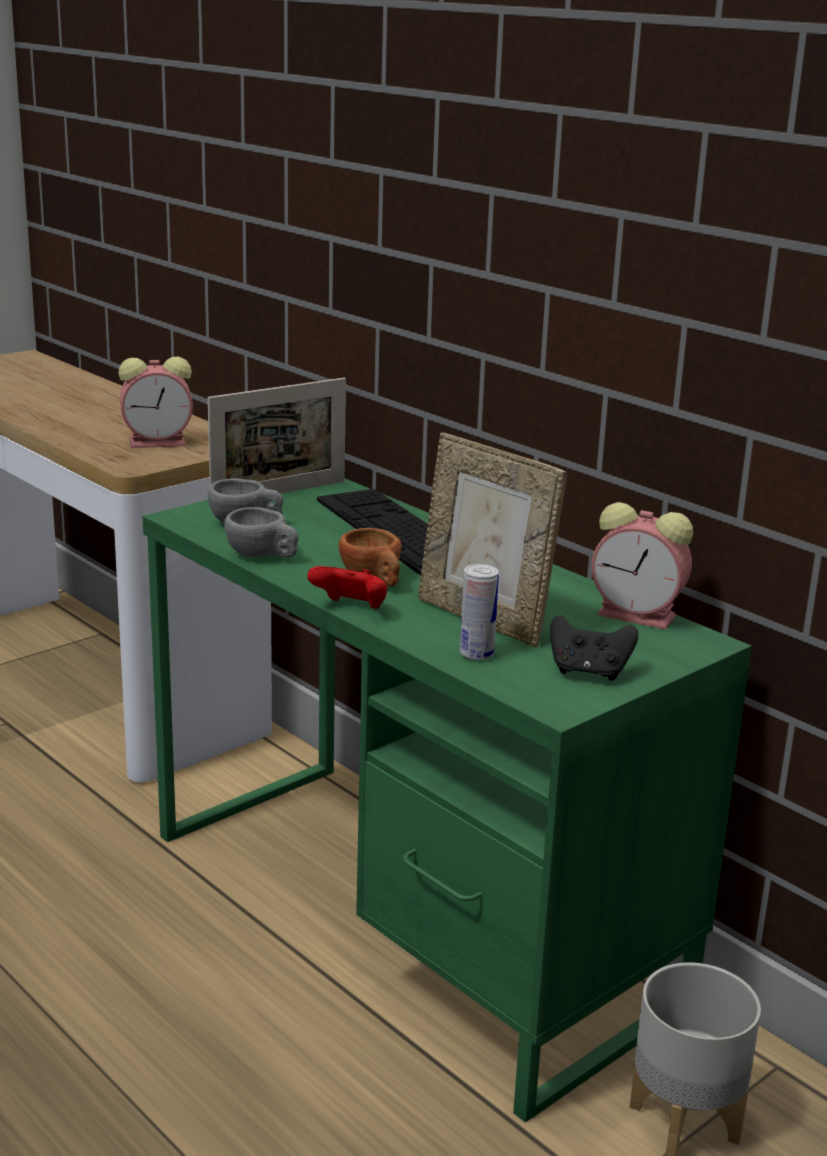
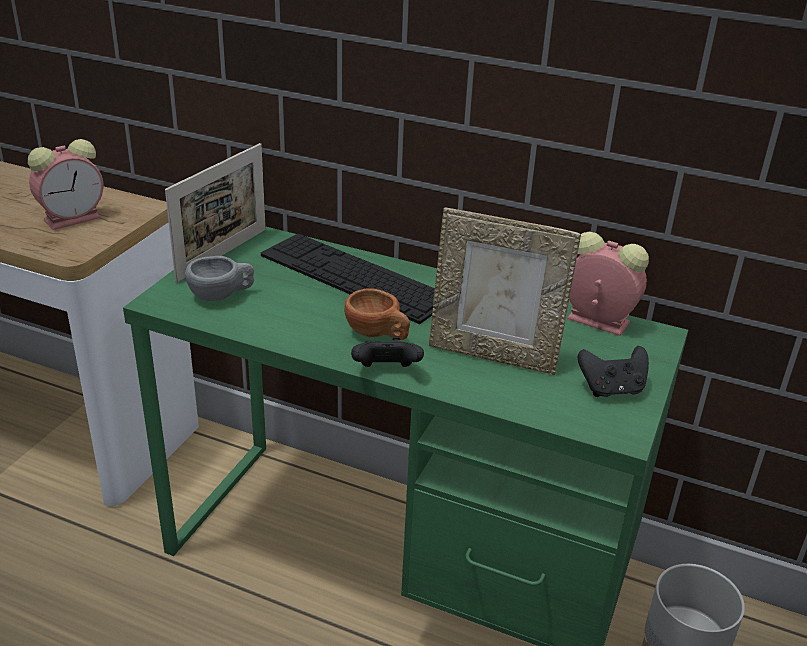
camera: 25 degrees left, 10 degrees up
grey cup [224,507,299,558] -> none
red game controller [307,566,387,609] -> black game controller [351,337,424,367]
can [460,564,499,660] -> none
alarm clock [592,502,693,630] -> alarm clock turned 150 degrees counterclockwise [567,232,649,336]

